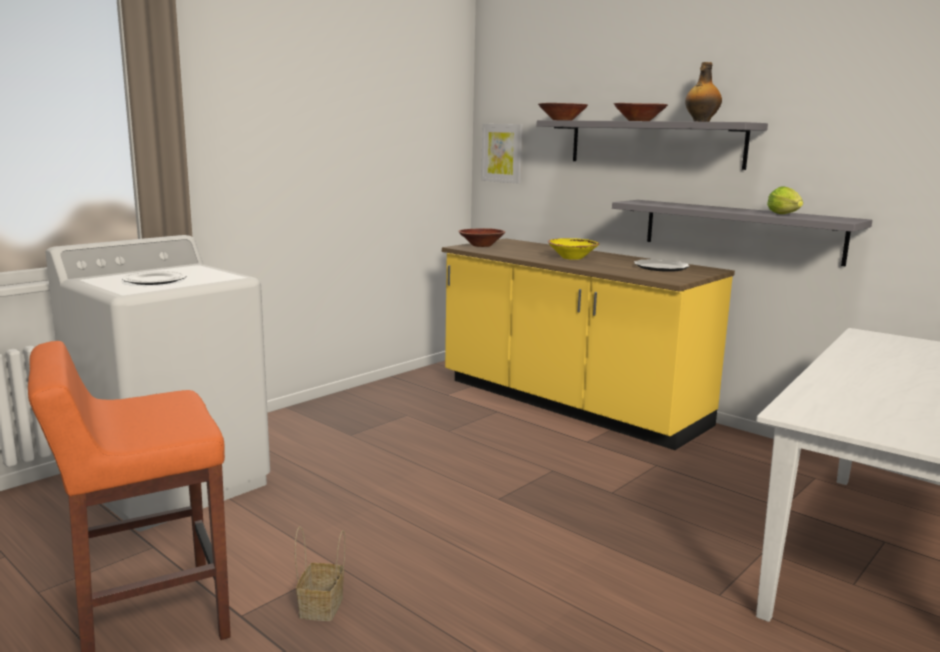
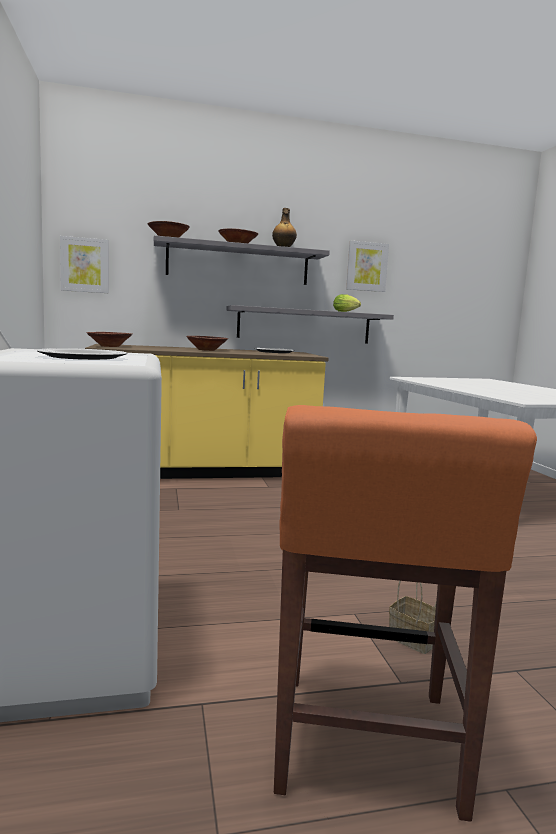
camera: 55 degrees left, 5 degrees down
yellow bowl [548,238,600,260] -> brown bowl [186,336,228,351]
none -> picture [346,241,389,292]

